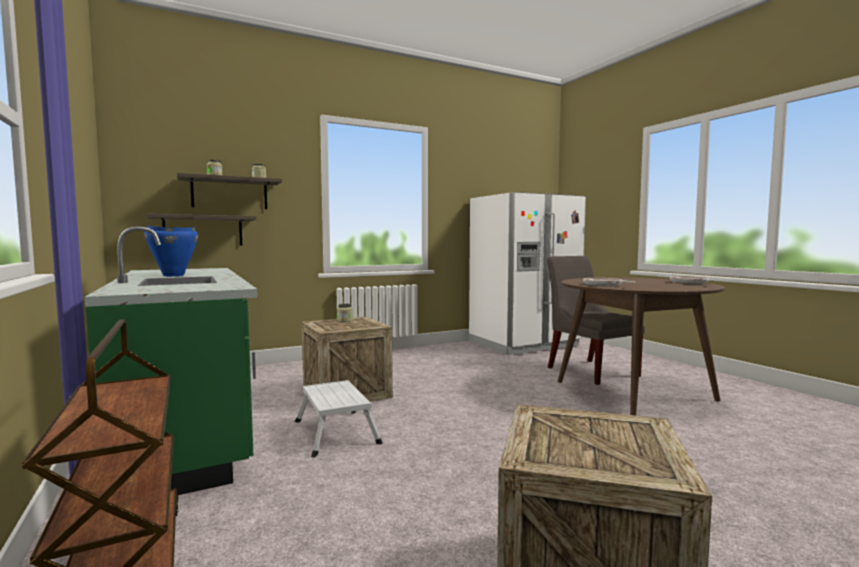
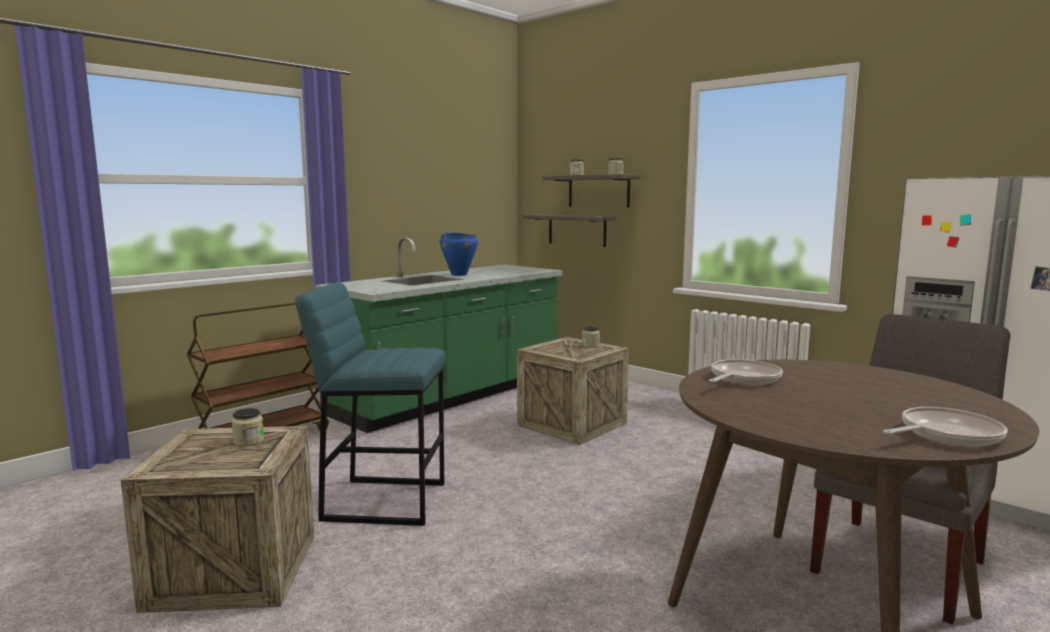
camera: 70 degrees right, 5 degrees up
white step ladder [295,380,383,458] -> none
none -> jar [231,408,264,446]
none -> turquoise stool [295,282,445,526]

